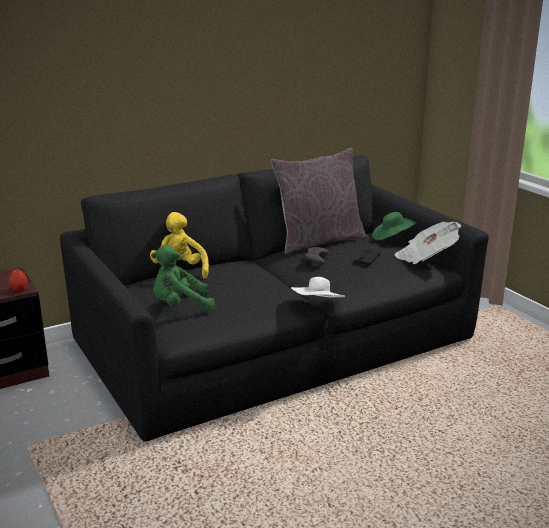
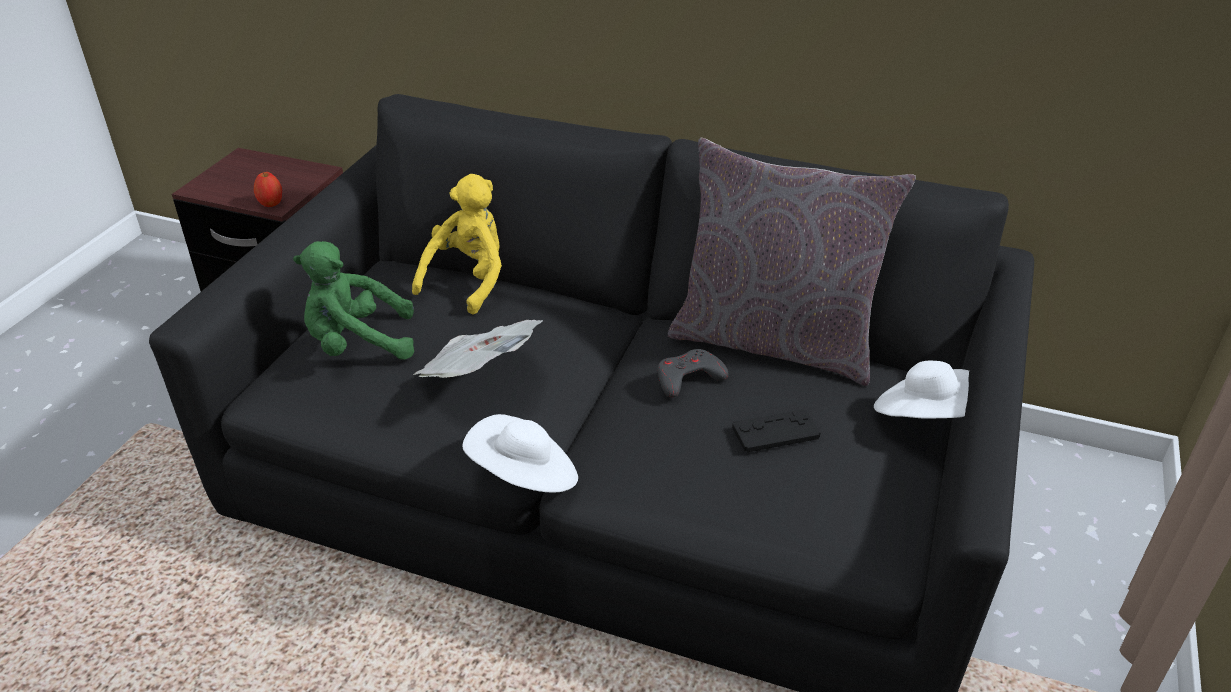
camera: 50 degrees right, 15 degrees up
green plush toy [151,245,215,310] -> green plush toy turned 45 degrees counterclockwise [293,241,414,360]
green hat [372,212,416,240] -> white hat [874,361,969,419]
newspaper [395,222,461,264] -> newspaper moved to [413,320,543,378]

